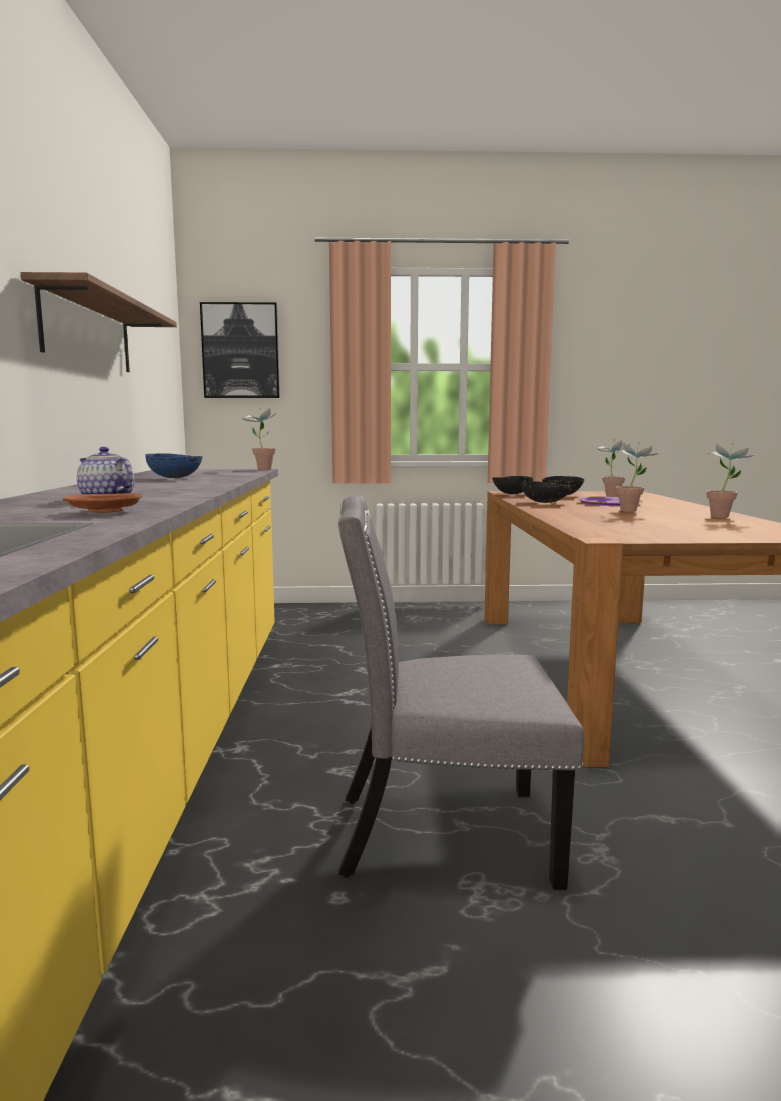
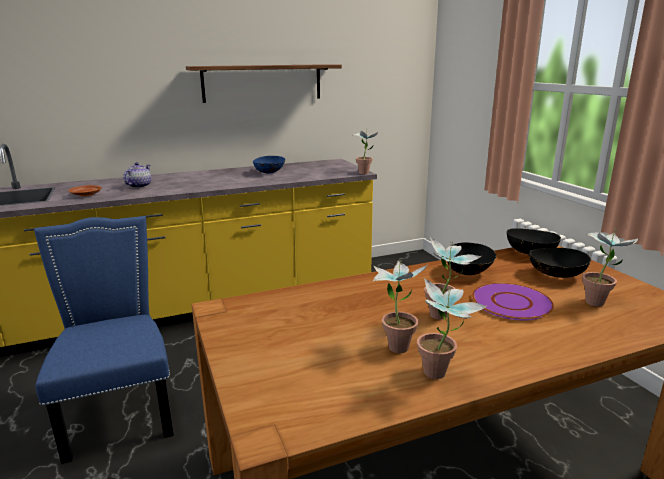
camera: 70 degrees right, 10 degrees up
picture [200,302,280,398] -> none
grey chair [338,495,584,890] -> blue chair [34,216,174,464]
none -> potted plant [373,260,428,353]

